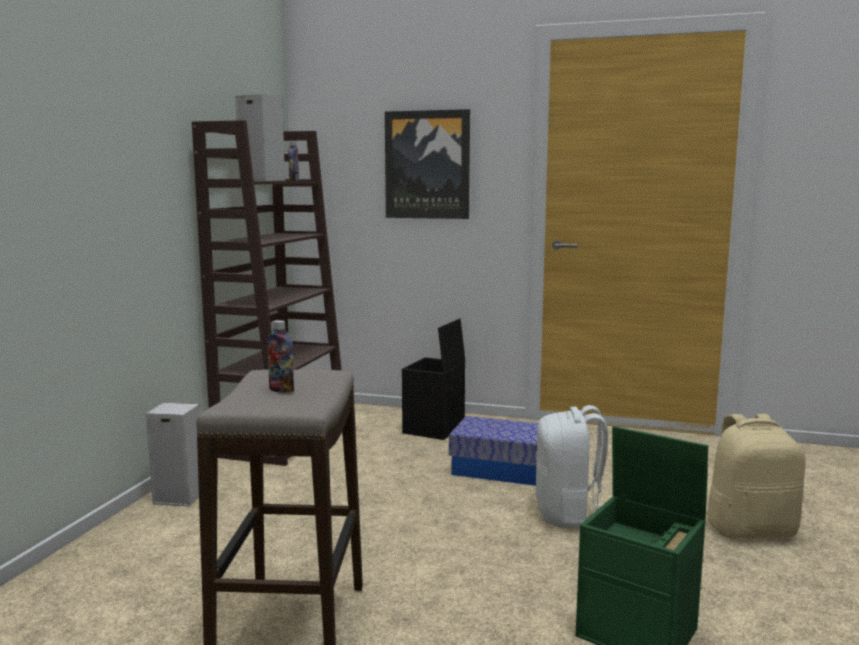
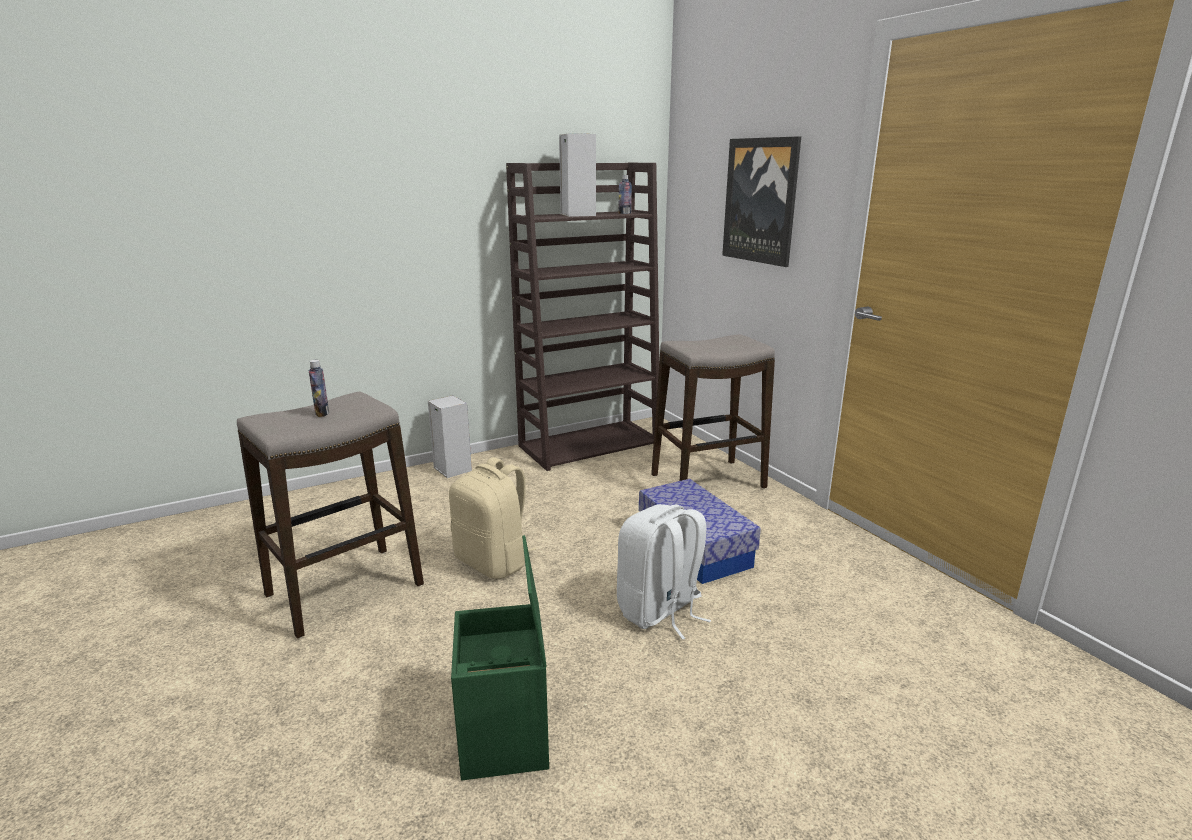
camera: 45 degrees right, 10 degrees up
black storage box [402,318,465,440] -> stool [651,334,775,489]
beige backpack [706,414,806,538] -> beige backpack moved to [449,457,536,579]

